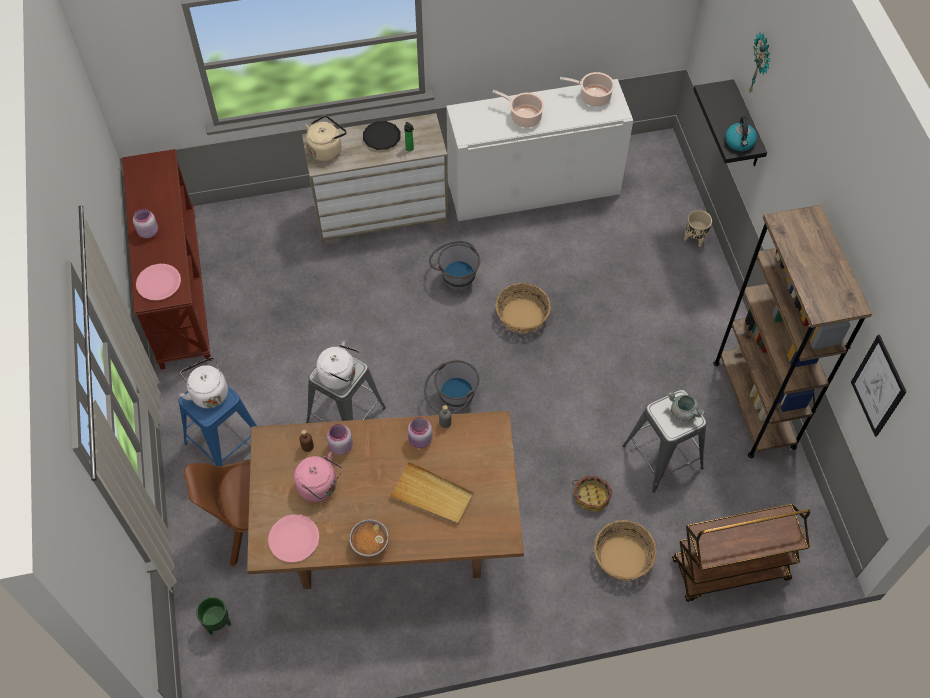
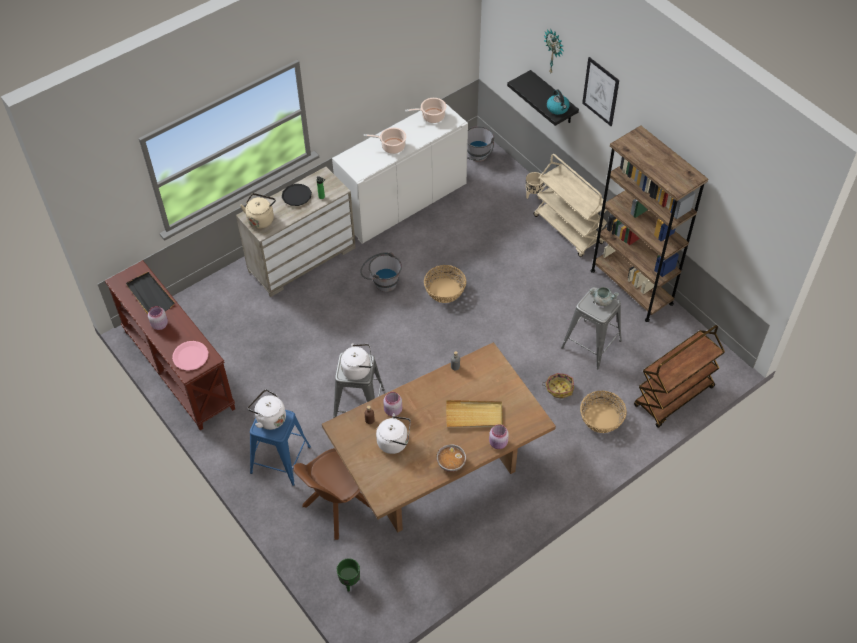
camera: 25 degrees left, 5 degrees down
pink plate [268,514,319,563] -> none
pink kettle [294,452,343,502] -> white kettle [376,413,411,454]
pink jar [408,417,432,448] -> pink jar moved to [489,424,509,449]
grey bucket [424,360,480,414] -> grey bucket moved to [467,126,494,162]
picture [851,335,907,437] -> picture moved to [582,57,619,126]
none -> black tray [126,272,175,315]
none -> beige cart [533,154,607,257]

